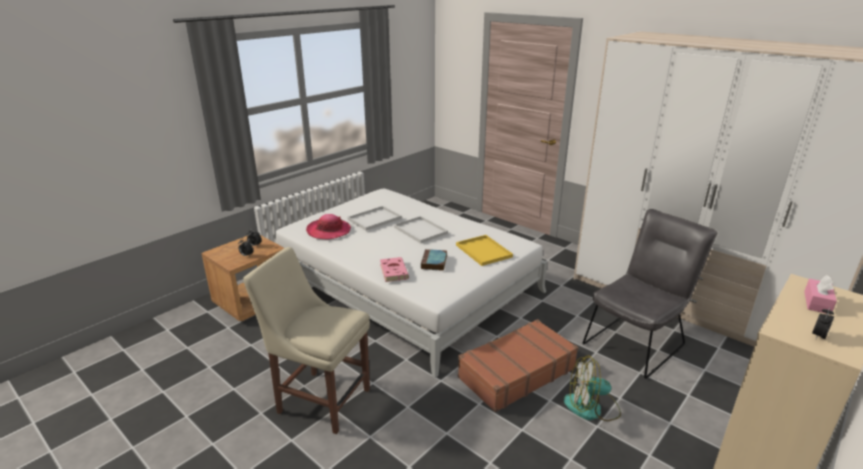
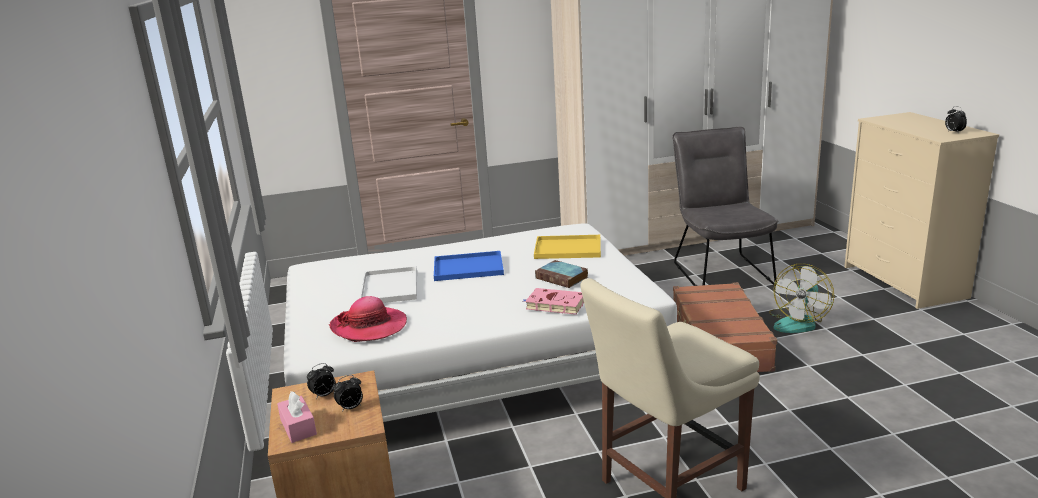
camera: 55 degrees left, 5 degrees down
white tray [394,216,448,243] -> blue tray [434,251,504,281]
pink tissue box [804,275,837,315] -> pink tissue box moved to [277,391,317,443]

